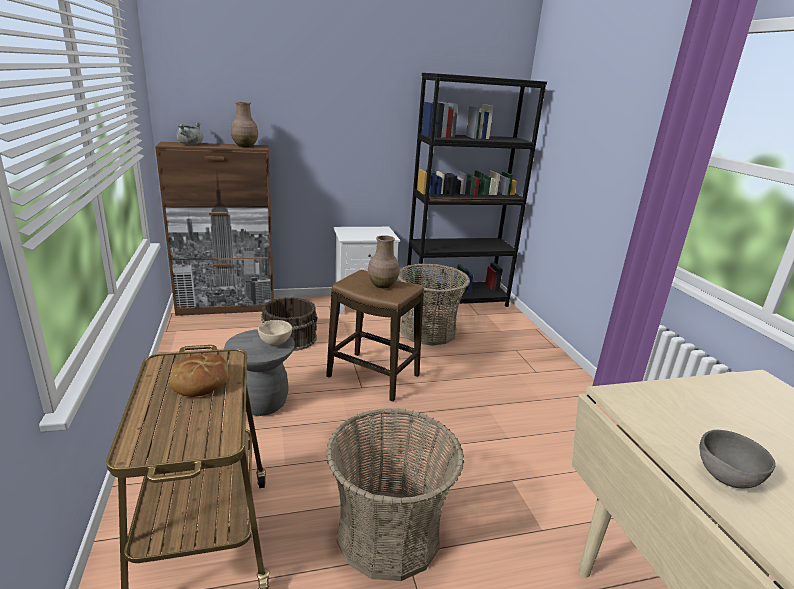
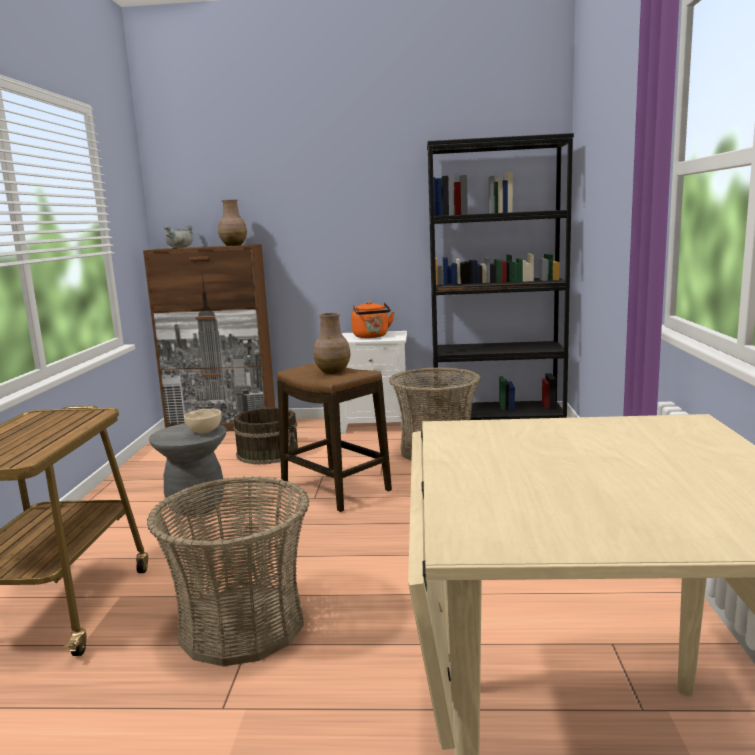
camera: 20 degrees right, 10 degrees down
bread [169,353,228,397] -> none
grey bowl [699,430,776,488] -> none
none -> orange kettle [351,301,394,338]

